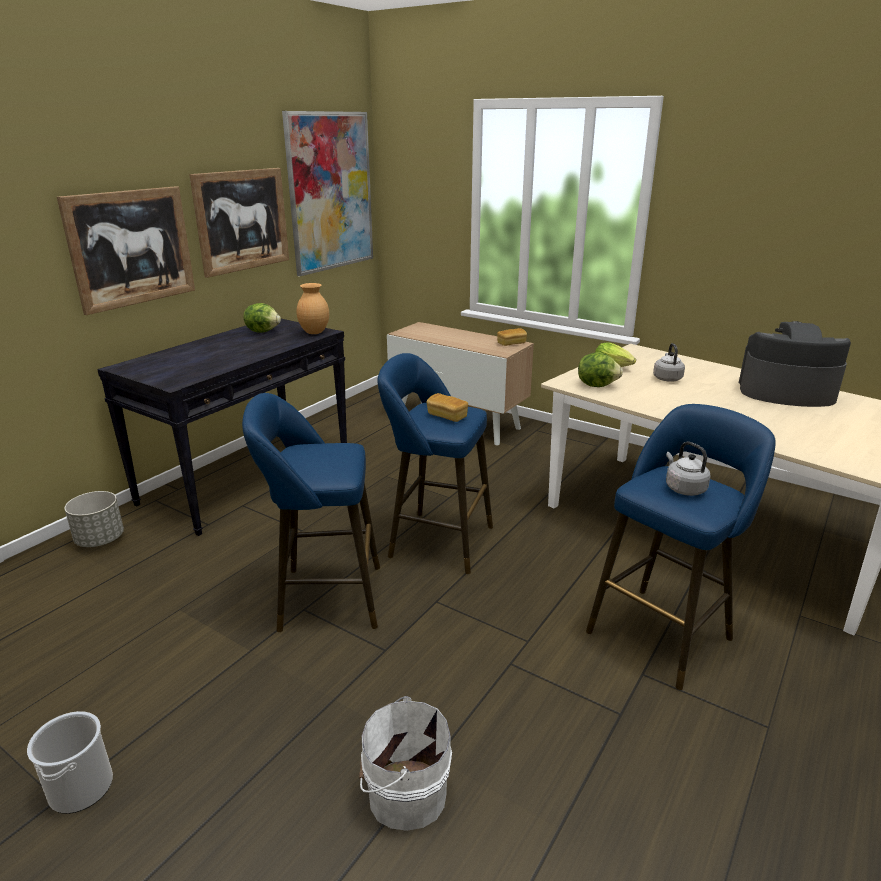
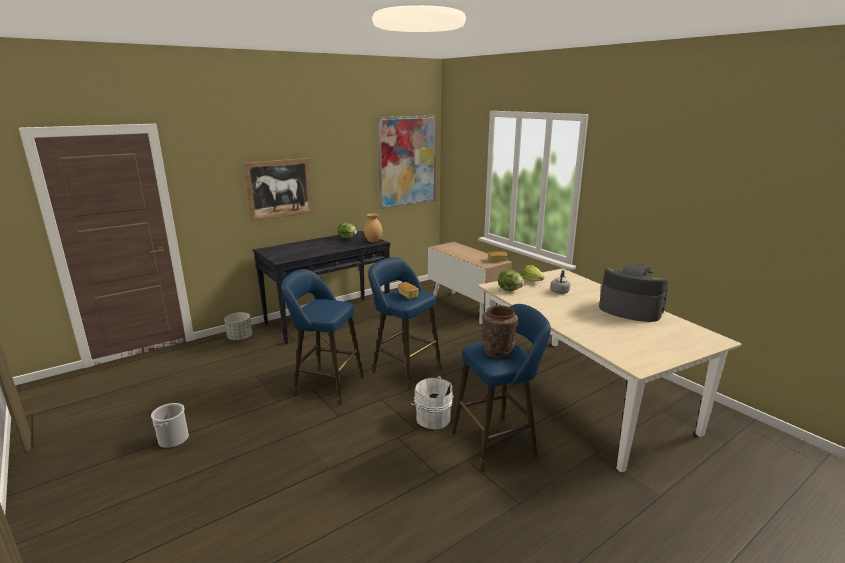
camera: 20 degrees right, 5 degrees down
picture [189,168,289,278] -> none
white bucket [359,696,452,831] -> white bucket moved to [412,376,454,429]
grey kettle [666,442,711,496] -> brown vase [482,305,518,359]

